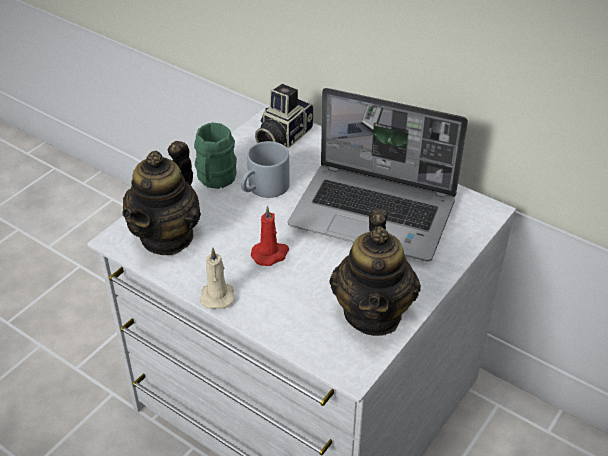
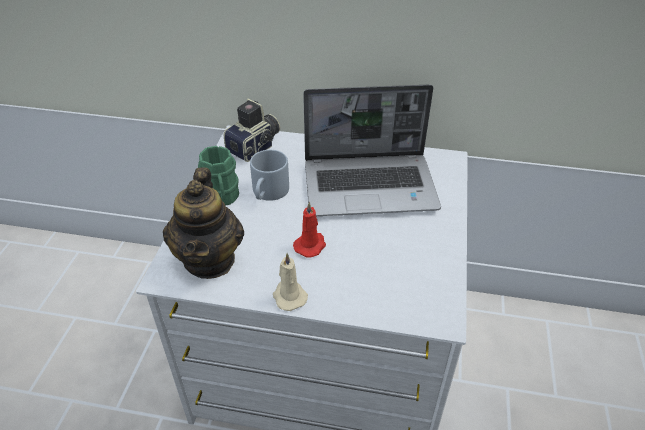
camera: 25 degrees left, 0 degrees up
camera [255,84,314,148] -> camera turned 150 degrees counterclockwise [224,99,280,162]
teapot [330,209,421,336] -> none

